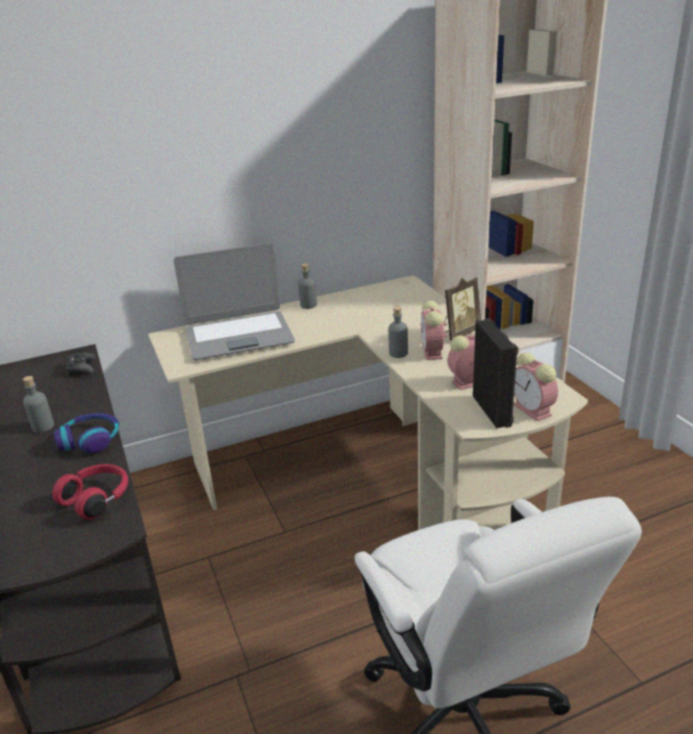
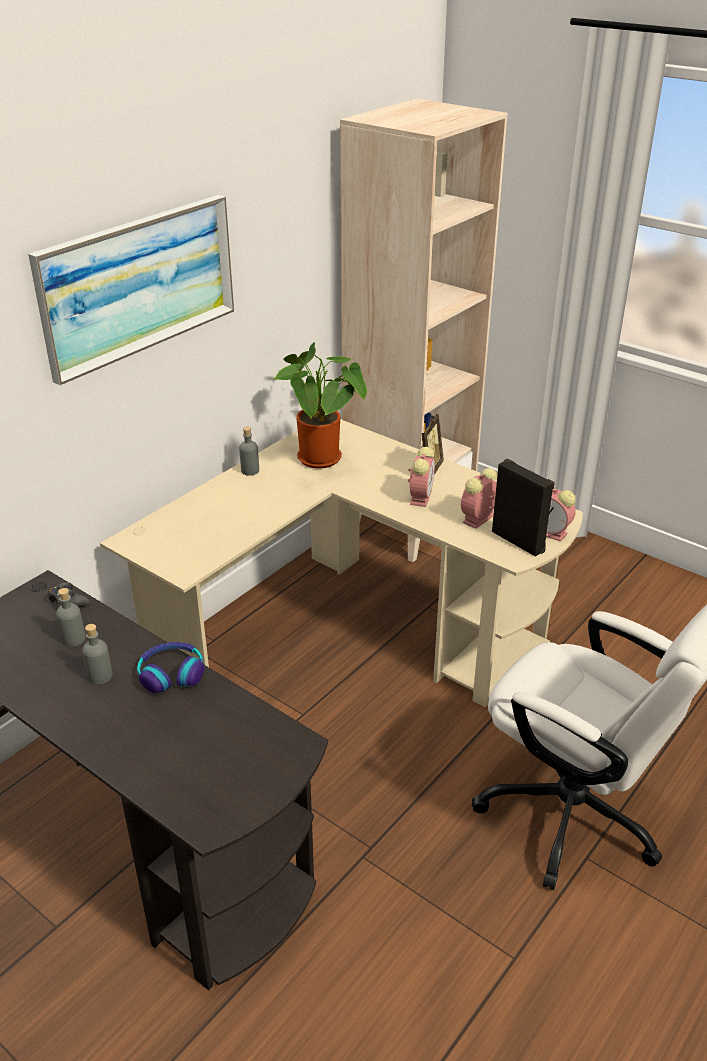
camera: 30 degrees left, 5 degrees up
red headphones [52,464,128,520] -> none
laptop [174,243,295,360] -> none
grey bottle [388,306,408,358] -> grey bottle moved to [56,588,86,647]
alarm clock [420,301,447,360] -> alarm clock turned 135 degrees counterclockwise [408,447,435,507]
none -> picture [28,195,234,385]
none -> potted plant [273,342,367,469]

